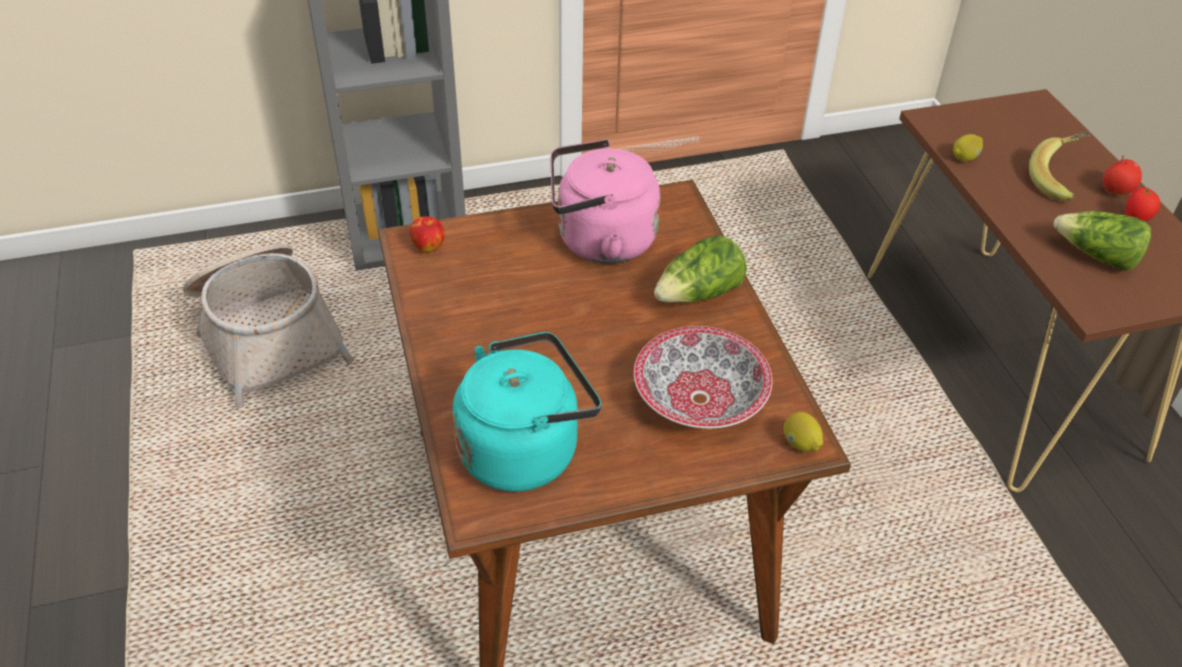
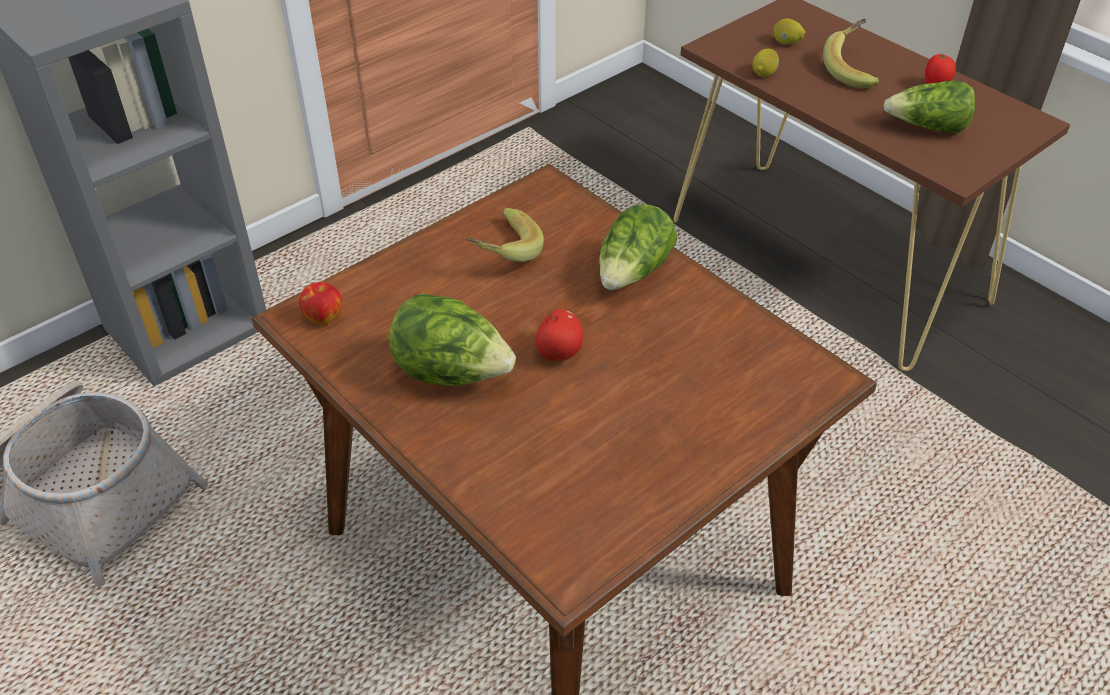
camera: 25 degrees left, 0 degrees up
turquoise kettle [453,332,601,492] -> none
pink kettle [551,139,660,264] -> banana [466,208,544,262]
bowl [634,326,772,429] -> none
lemon [783,412,823,451] -> lemon moved to [774,19,806,45]
apple [1103,155,1142,195] -> apple moved to [535,309,583,361]
none -> lettuce [389,293,516,386]

